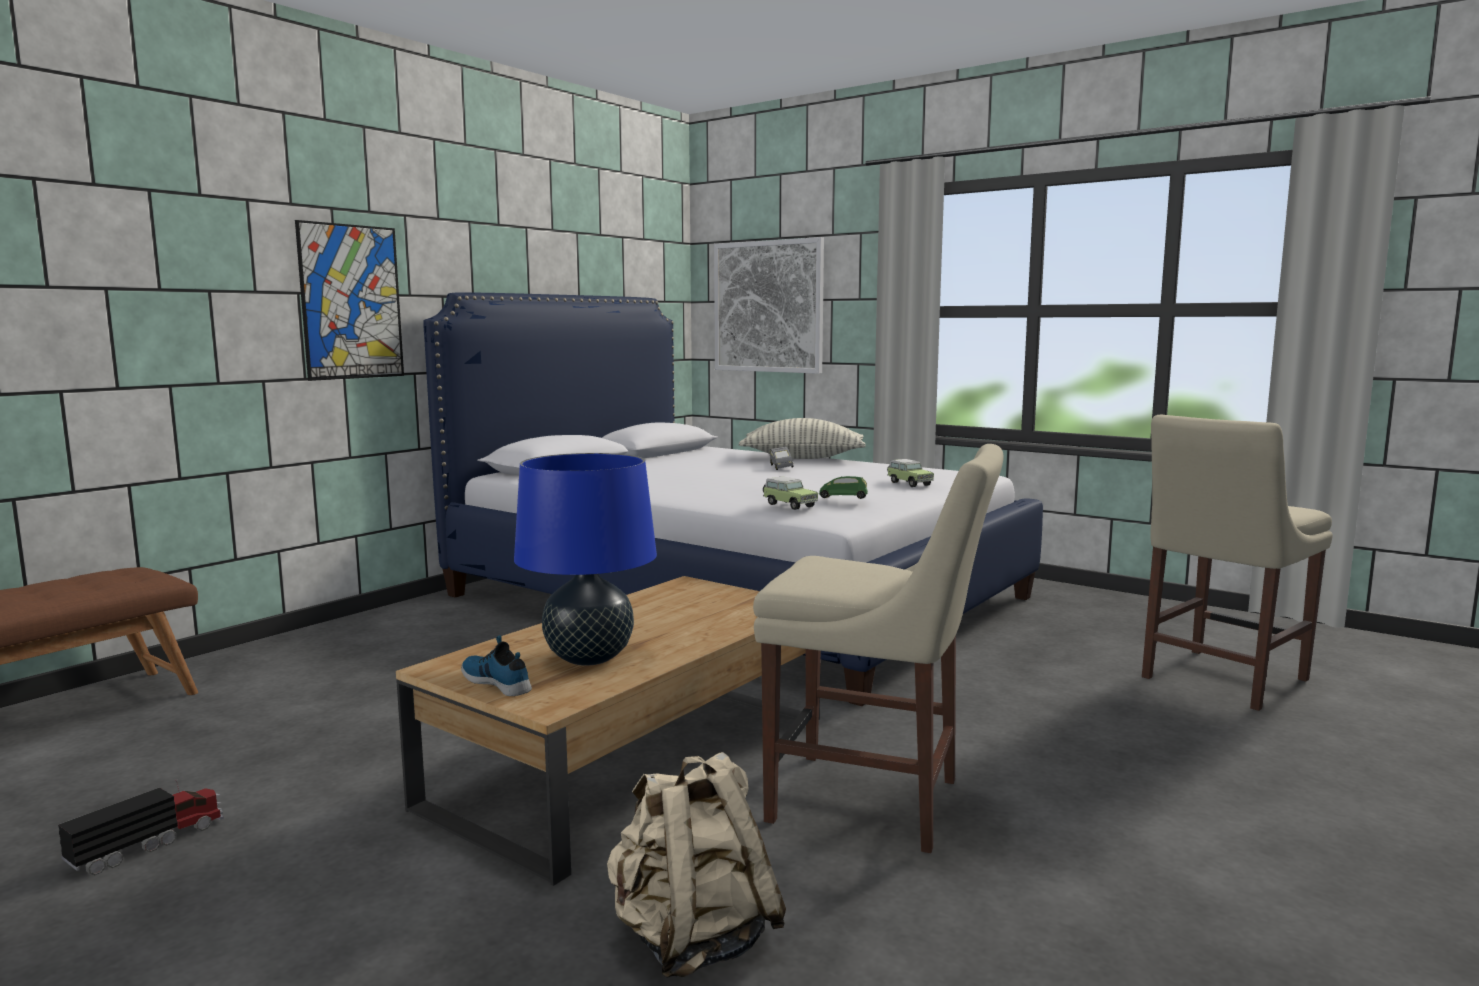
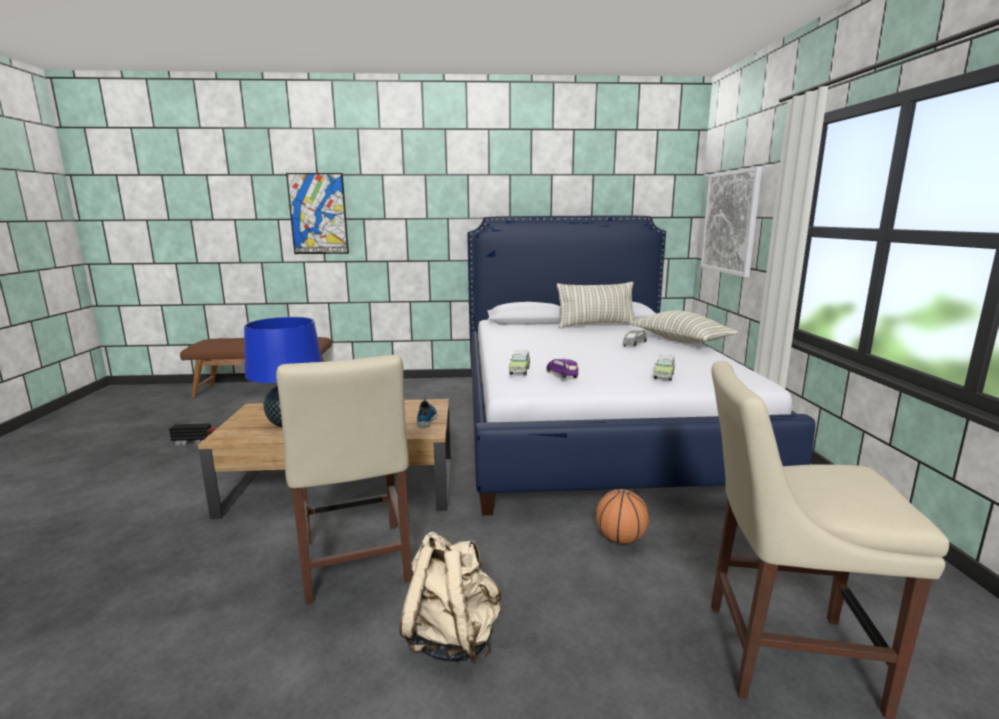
camera: 50 degrees right, 5 degrees up
picture [295,220,404,381] -> picture moved to [286,173,349,254]
shoe [461,635,532,696] -> shoe moved to [417,398,437,427]
beige backpack [607,752,786,978] -> beige backpack moved to [399,532,501,663]
green toy car [819,475,868,499] -> purple toy car [547,359,579,378]
none -> pillow [557,282,636,328]
none -> basketball [596,489,649,544]

